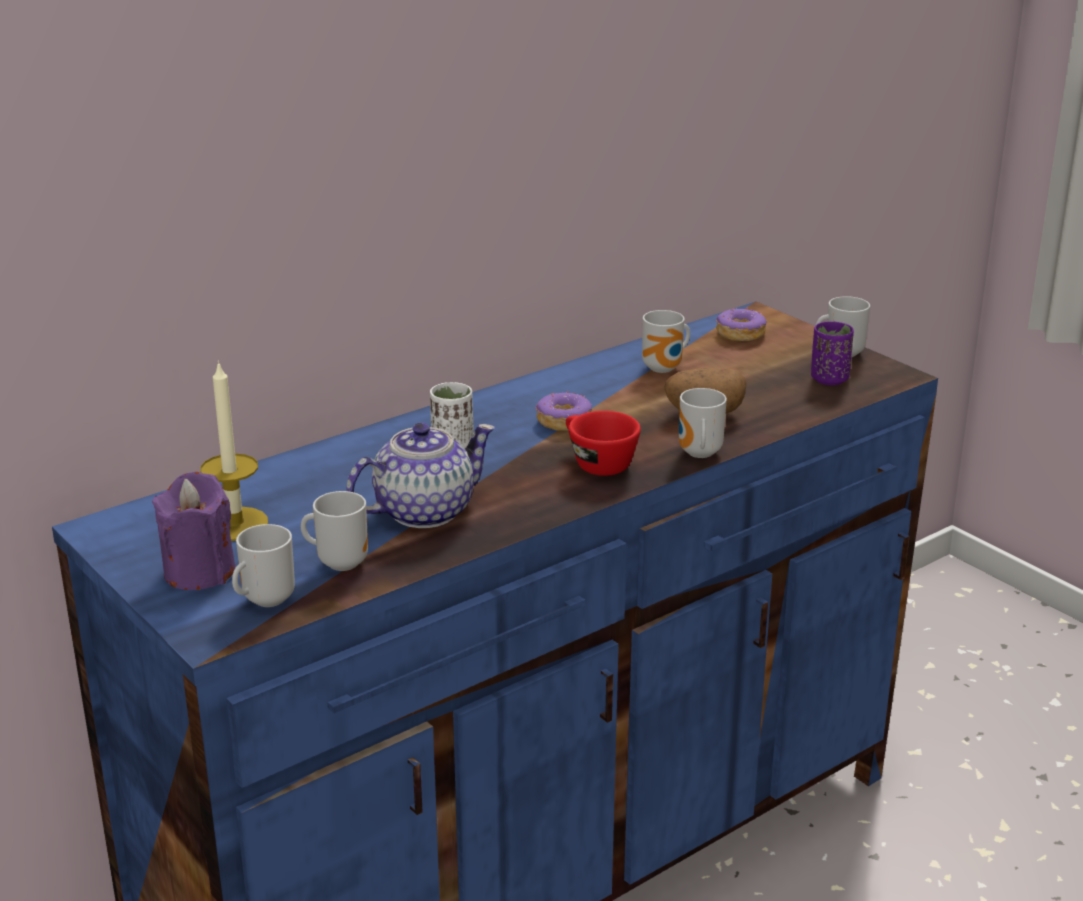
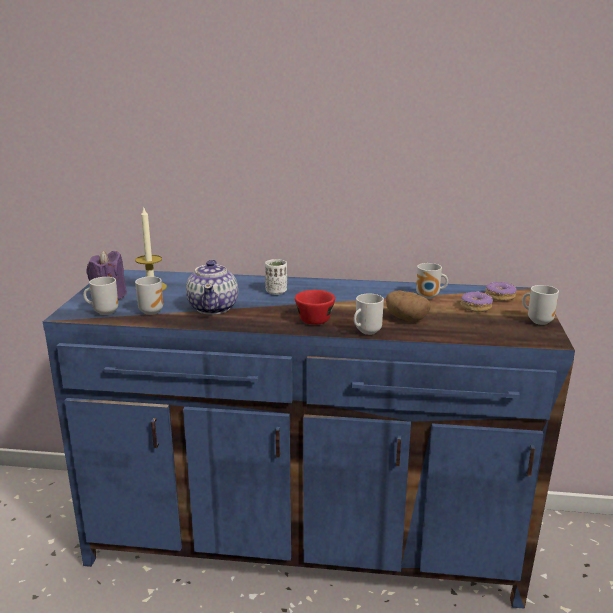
camera: 45 degrees right, 5 degrees down
teapot [346,423,495,528] -> teapot turned 75 degrees clockwise [186,260,238,315]
donut [535,390,592,431] -> donut moved to [461,291,493,312]
purple cup [811,321,854,385] -> none

